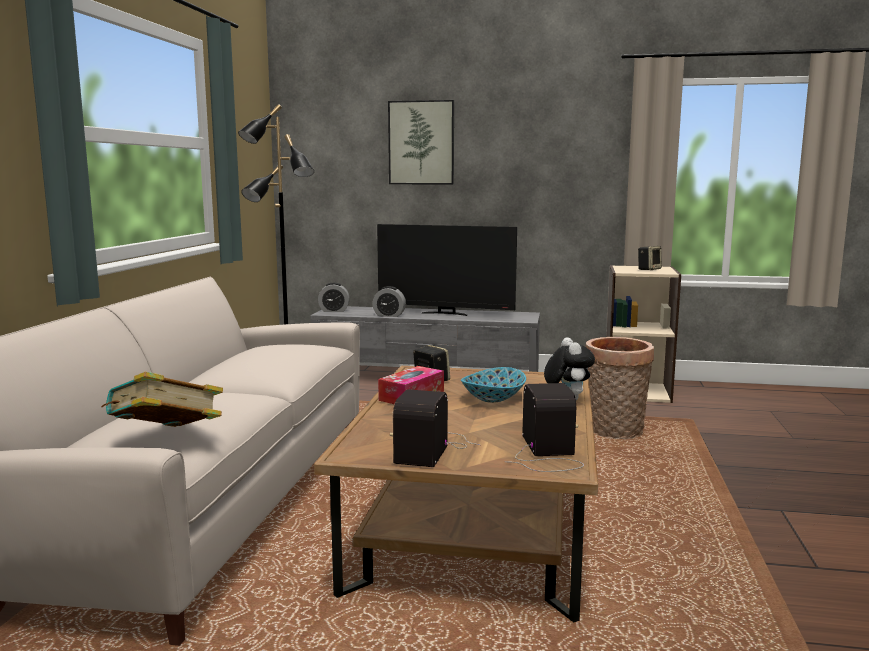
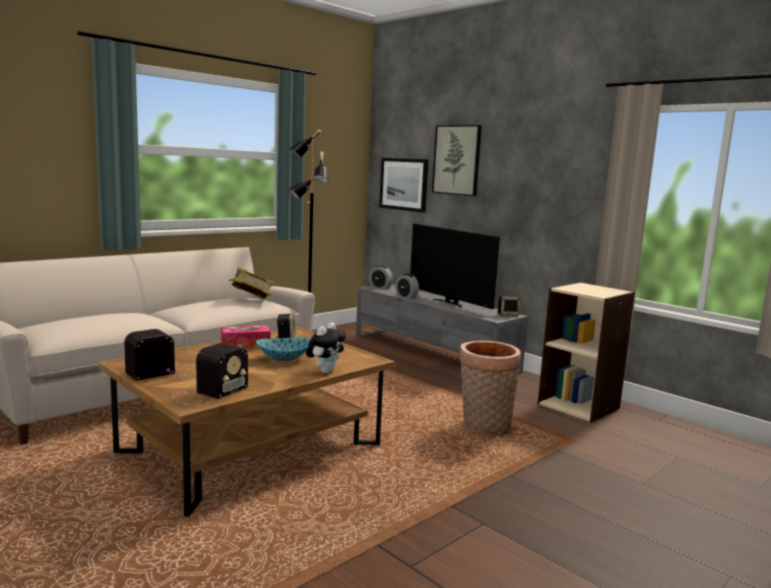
camera: 35 degrees right, 0 degrees up
book [101,371,223,427] -> book moved to [229,267,276,299]
speaker [638,246,662,270] -> speaker moved to [498,296,520,316]
none -> picture [379,158,429,213]

